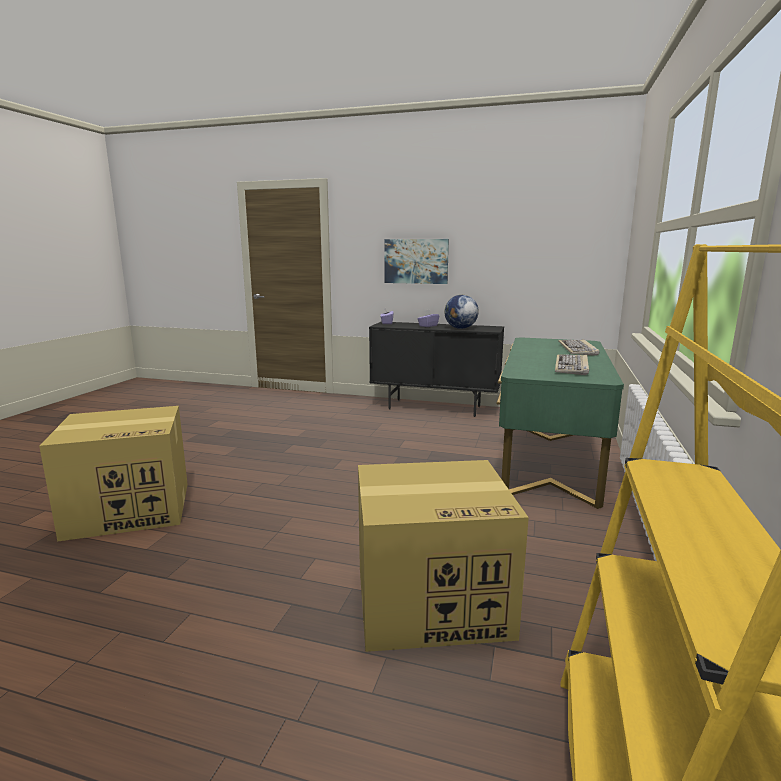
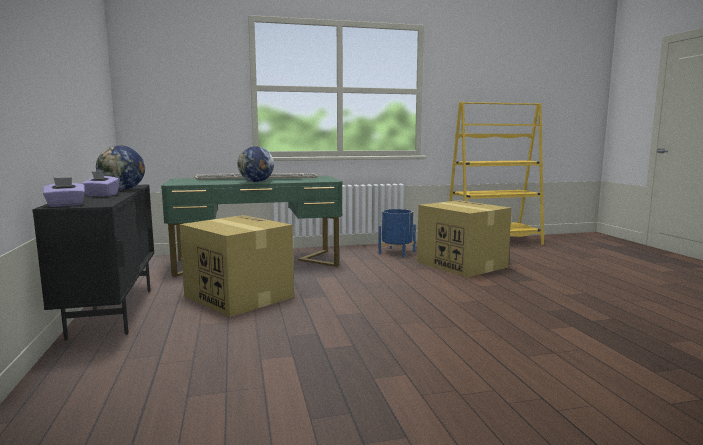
camera: 120 degrees left, 5 degrees down
cardboard box [39,406,188,542] -> cardboard box moved to [180,215,294,317]
picture [384,239,449,284] -> none
none -> globe [238,146,274,182]
none -> blue planter [378,209,416,257]

